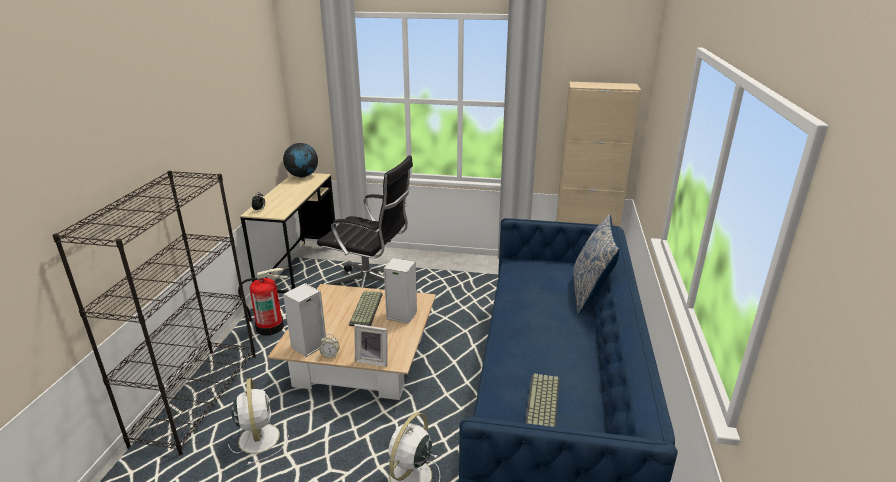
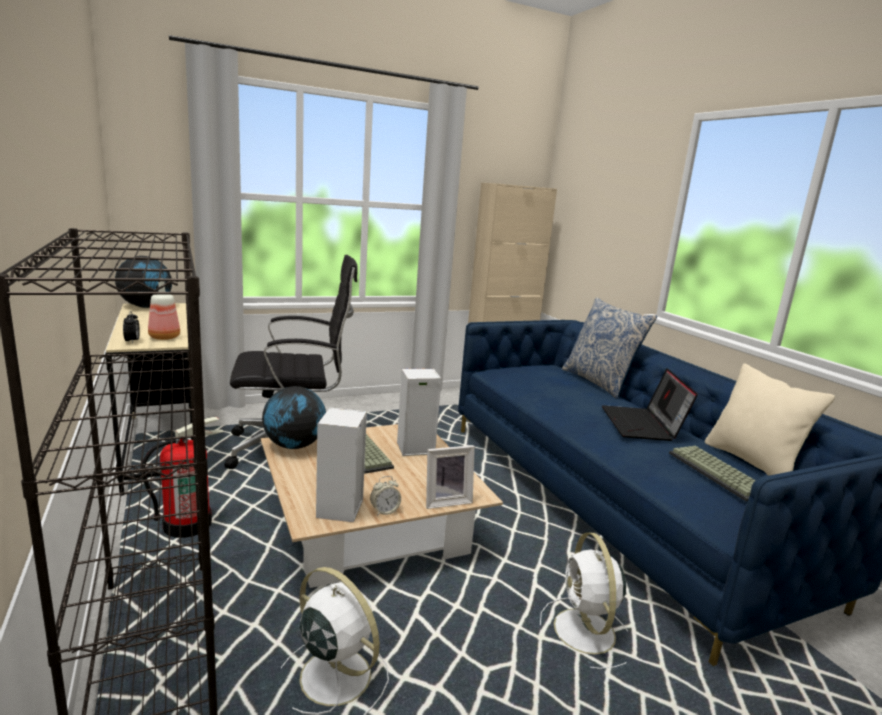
camera: 35 degrees left, 10 degrees down
none -> bottle [148,278,180,340]
none -> globe [262,386,326,449]
none -> laptop [602,368,698,441]
none -> beige pillow [705,363,835,476]

